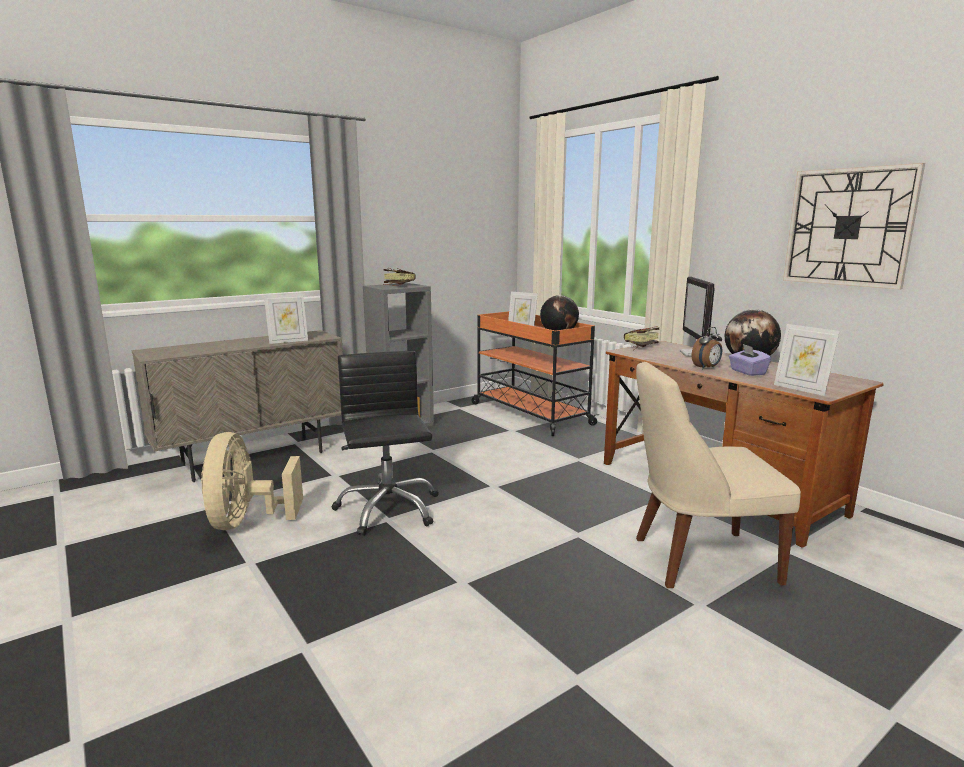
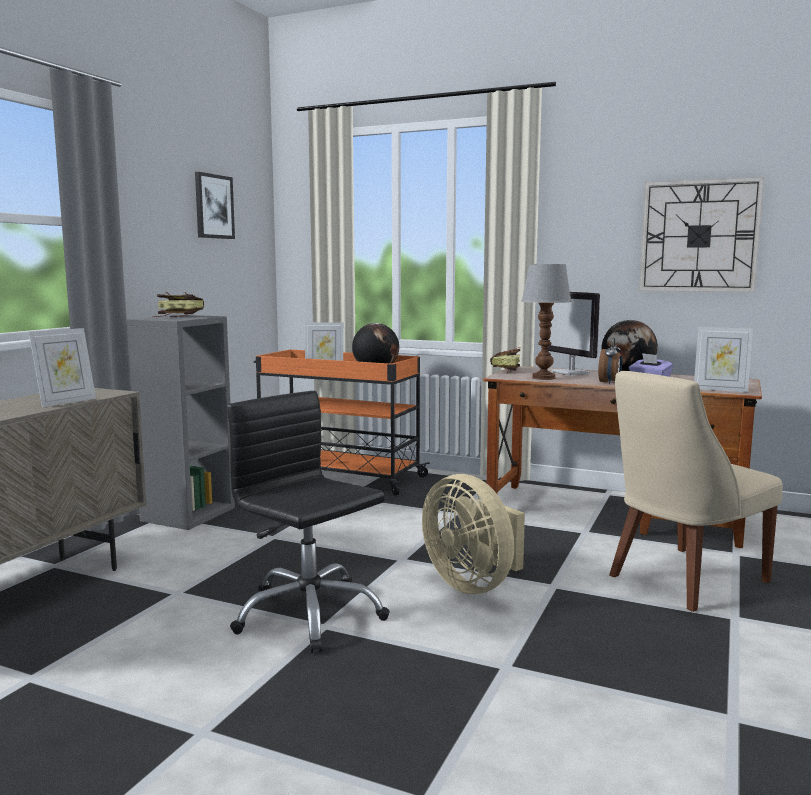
camera: 30 degrees left, 5 degrees down
beige fan [201,432,303,530] -> beige fan moved to [422,474,525,594]
none -> picture [195,172,235,239]
none -> table lamp [521,264,572,380]

